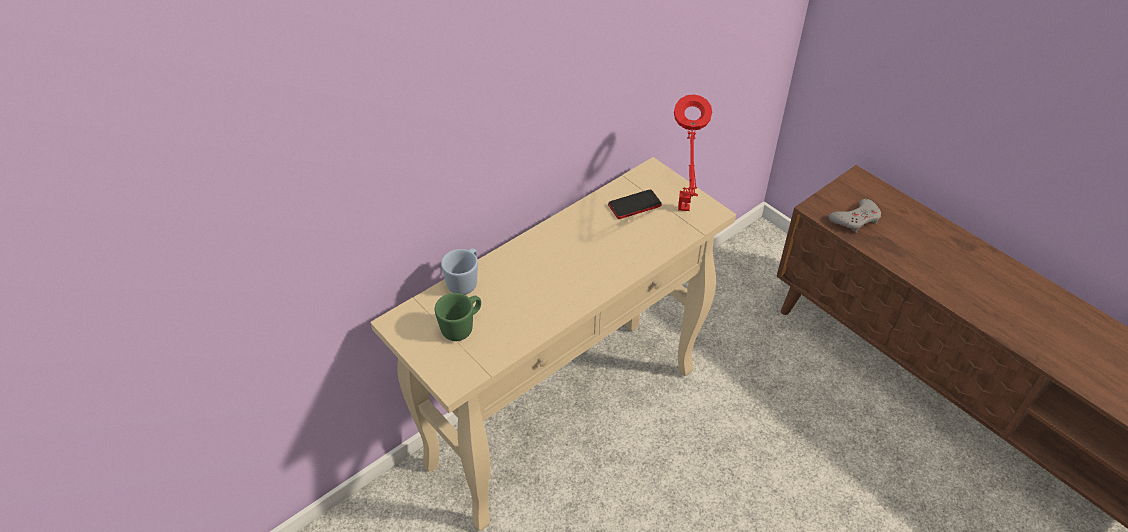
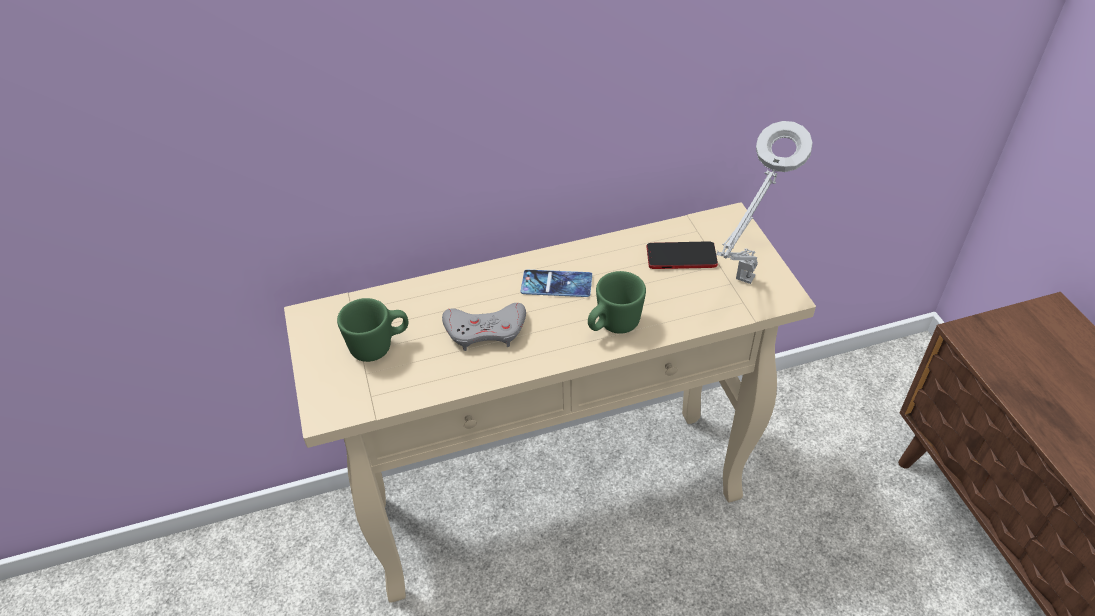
camera: 25 degrees right, 0 degrees up
blue mug [441,248,478,295] -> none
red table lamp [674,94,712,211] -> grey table lamp [716,121,813,284]
grey game controller [829,199,881,233] -> grey game controller moved to [442,303,526,351]
none -> phone [521,270,592,297]
none -> green mug [588,271,646,334]

